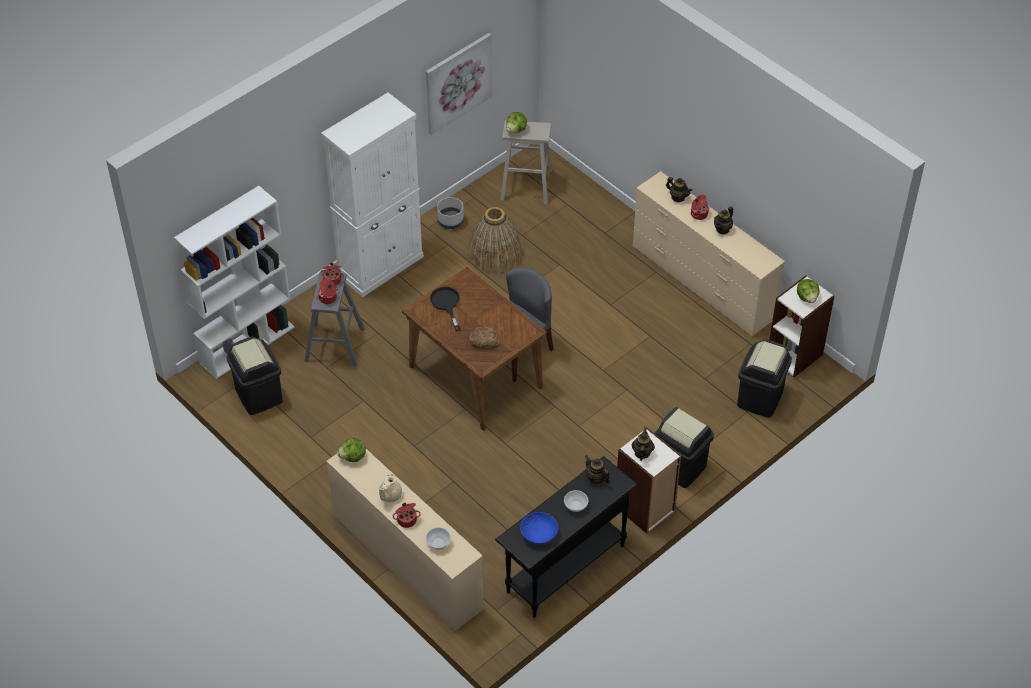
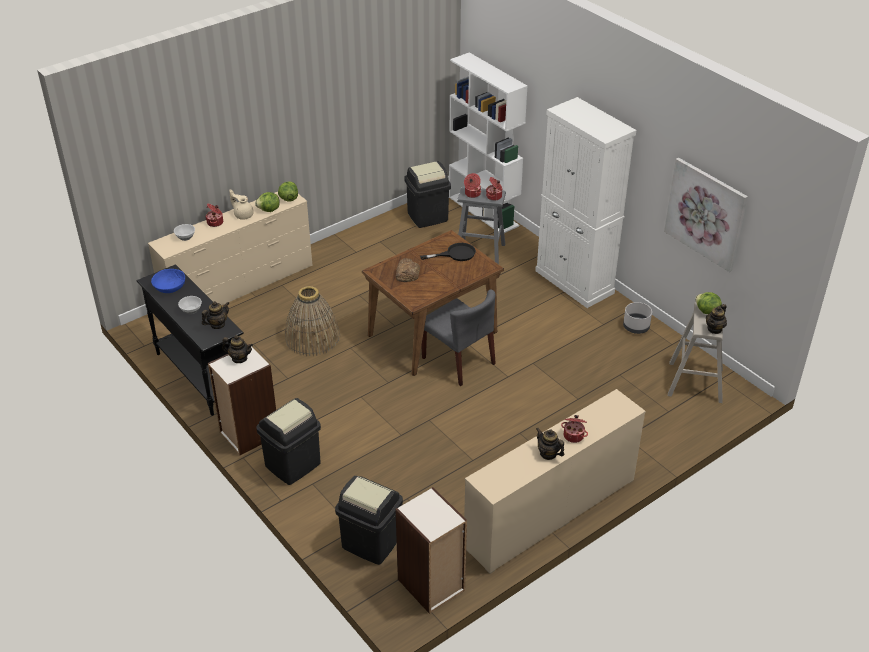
camera: 95 degrees right, 10 degrees down
basket [468,207,523,275] -> basket moved to [285,286,340,356]
teapot [666,177,692,202] -> teapot moved to [706,304,727,334]
lettuce [797,279,820,303] -> lettuce moved to [255,192,280,212]

